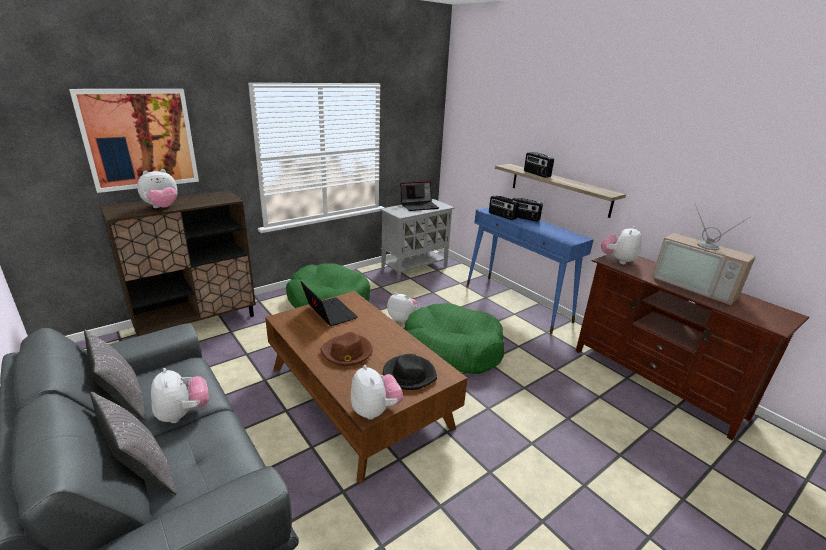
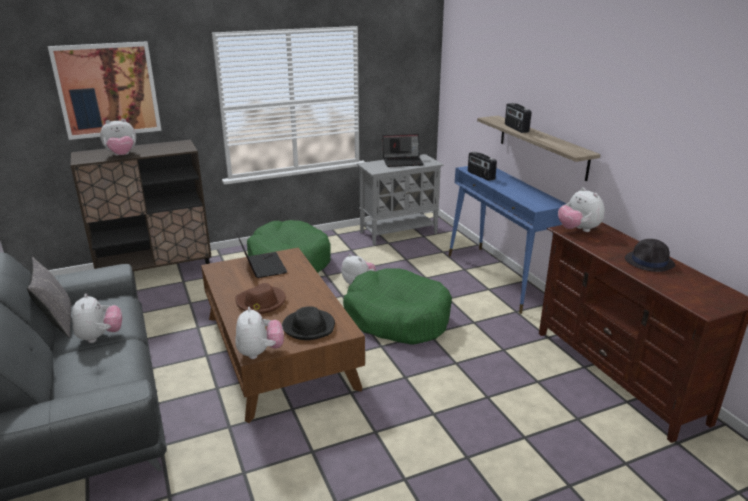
camera: 15 degrees right, 0 degrees up
grey pillow [90,392,177,494] -> none
radio [512,198,543,222] -> none
plush toy [601,226,641,264] -> plush toy turned 75 degrees counterclockwise [558,187,605,232]
television [652,205,756,305] -> black hat [625,239,675,272]

